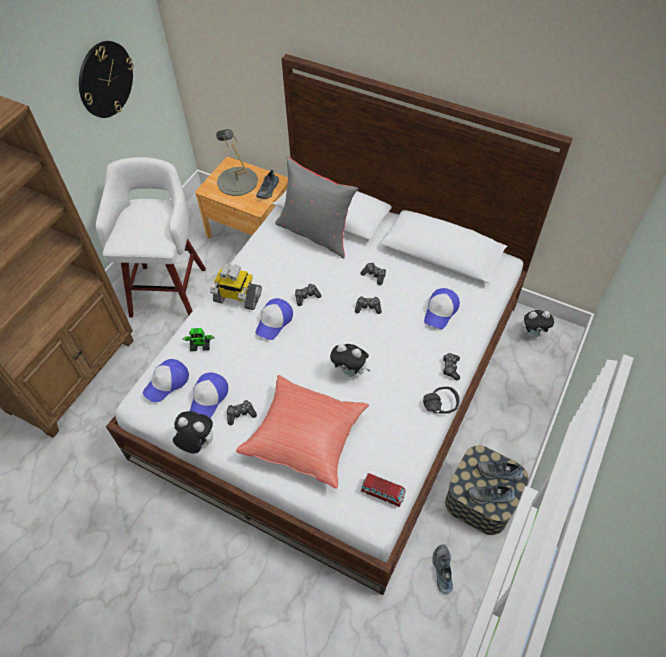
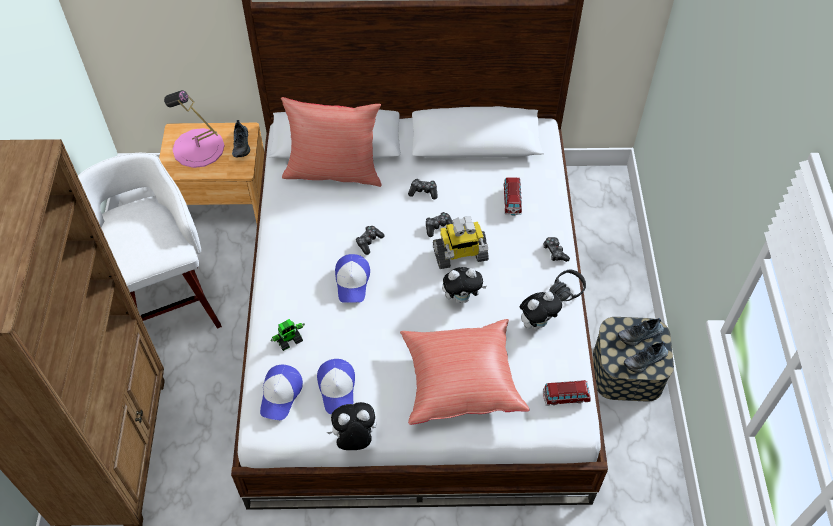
camera: 30 degrees left, 0 degrees up
wall clock [79,41,133,118] -> none
toy robot [210,263,262,310] -> toy robot moved to [433,216,489,269]
grey table lamp [216,129,258,196] -> pink table lamp [164,90,225,168]
game controller [227,400,257,425] -> none
grey pillow [275,157,359,258] -> red pillow [281,97,382,187]
cap [424,288,460,329] -> toy car [503,177,522,215]
shoe [432,544,453,594] -> none
plush toy [521,310,555,337] -> plush toy moved to [520,292,562,330]

